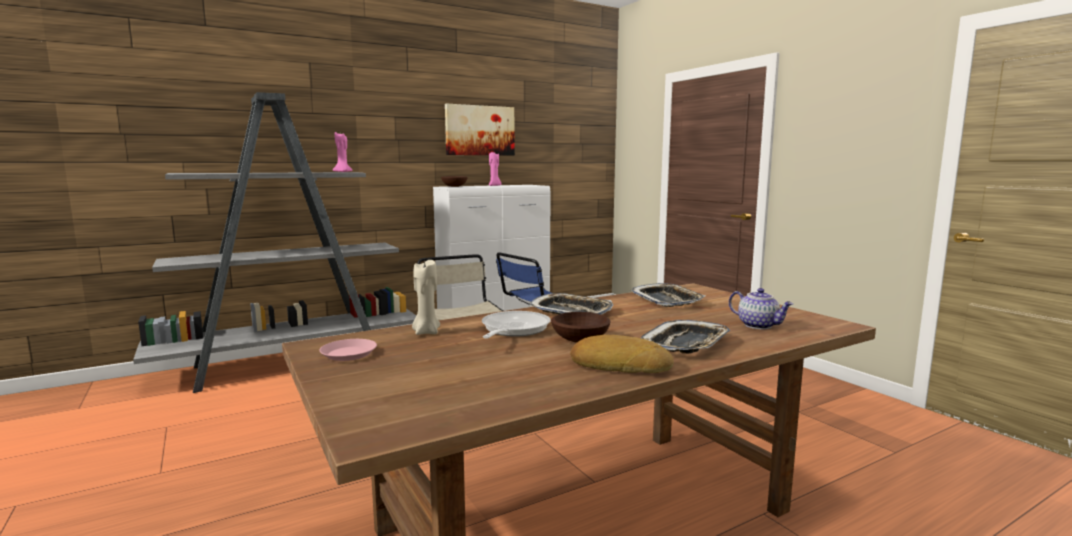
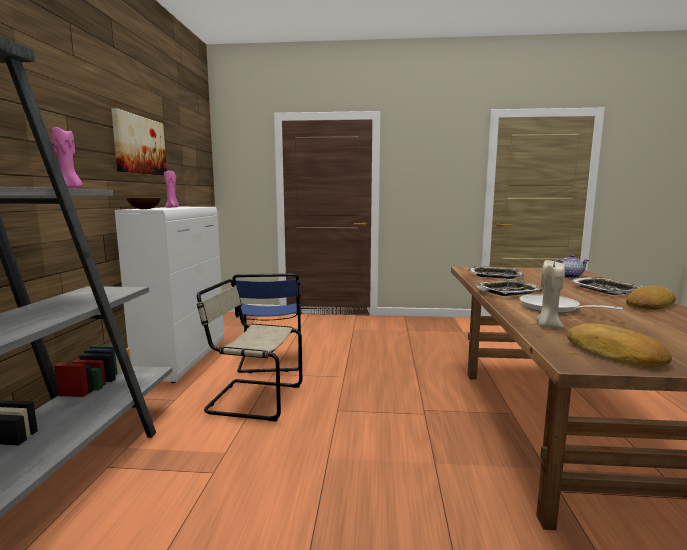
camera: 55 degrees left, 0 degrees up
pink plate [319,339,377,361] -> bread [567,323,672,367]
brown bowl [551,312,611,343] -> none

